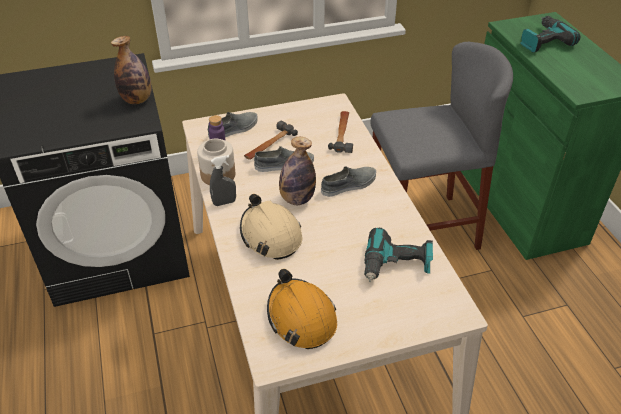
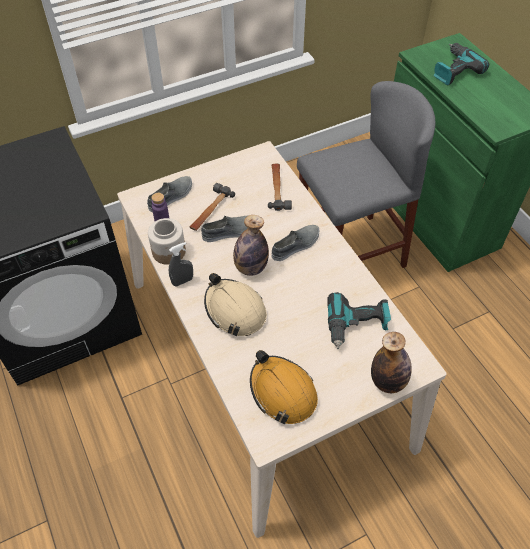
camera: 10 degrees left, 10 degrees up
bottle [111,36,152,104] -> bottle moved to [371,332,412,393]

